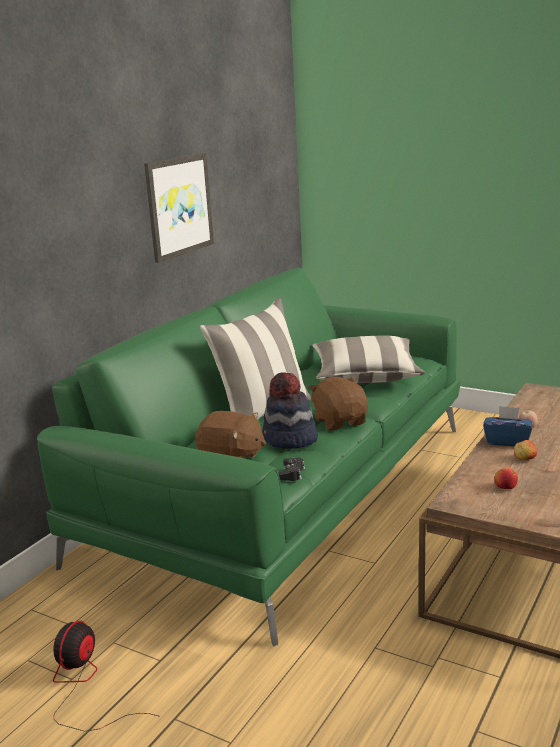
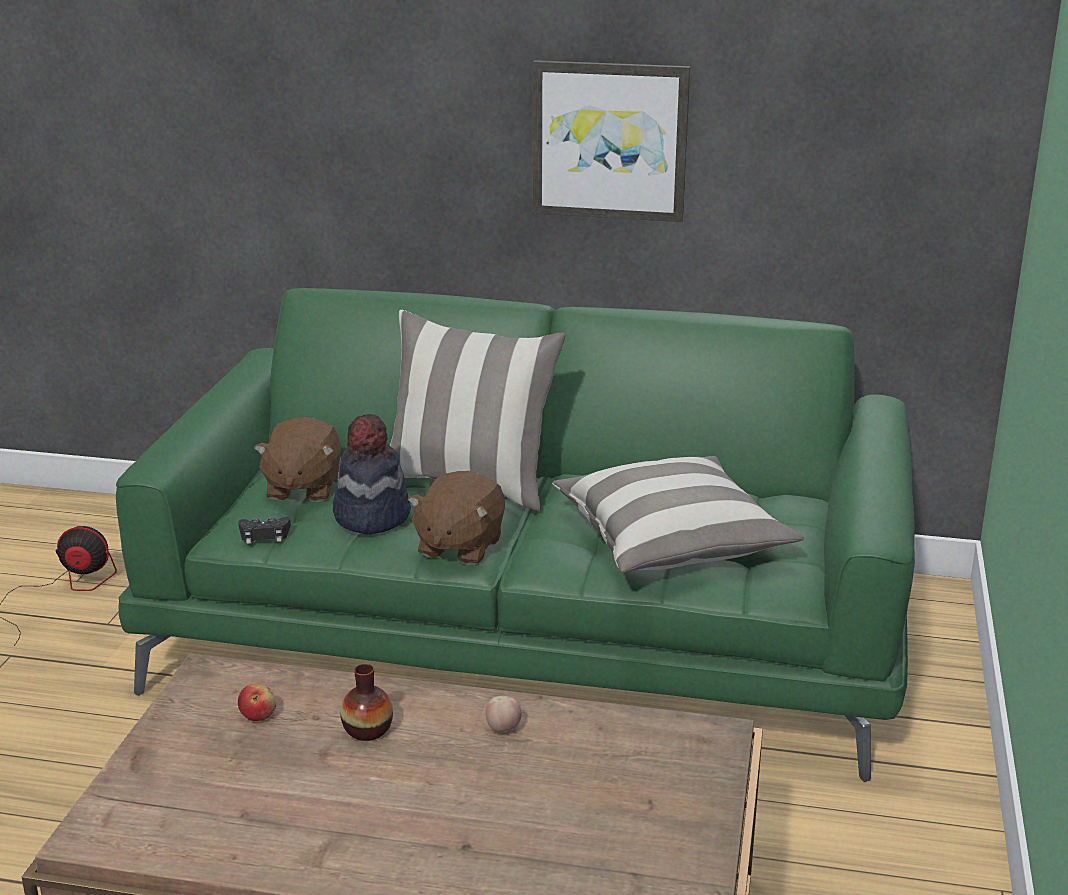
camera: 70 degrees right, 5 degrees up
brown plush toy [308,377,368,431] -> brown plush toy turned 150 degrees clockwise [408,471,505,565]
blue tissue box [483,406,532,447] -> none
apple [514,440,537,460] -> vase [340,664,393,741]

